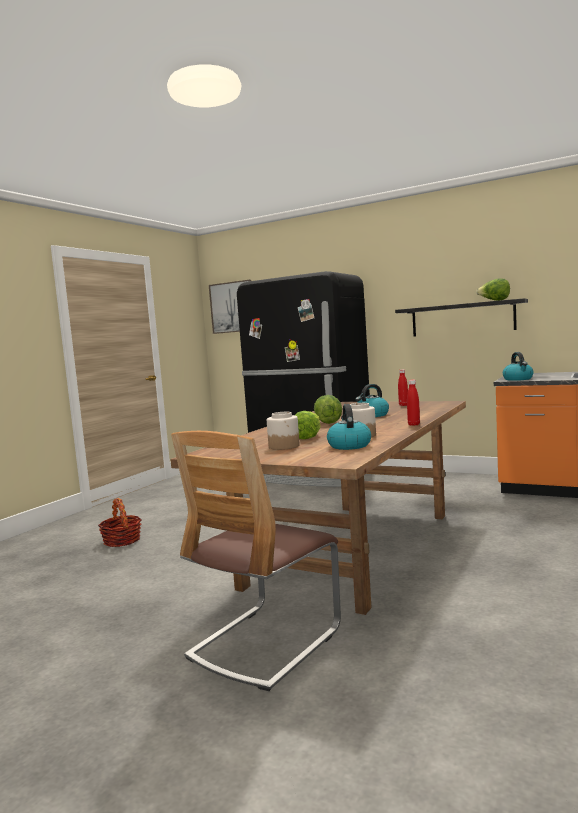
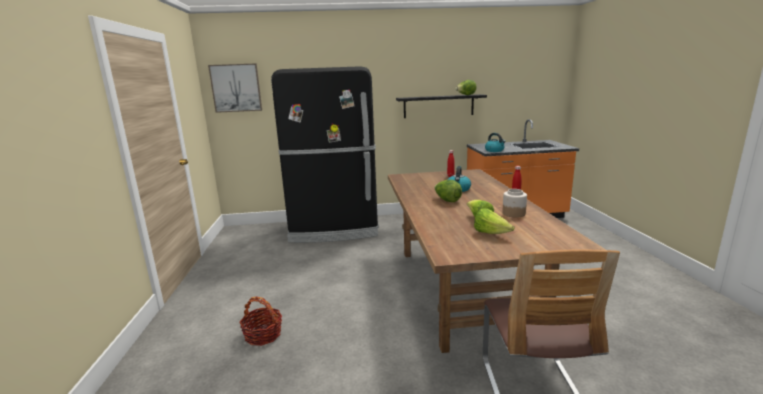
camera: 35 degrees left, 10 degrees up
jar [267,412,300,450] -> lettuce [474,208,514,234]
kettle [327,404,371,450] -> none

